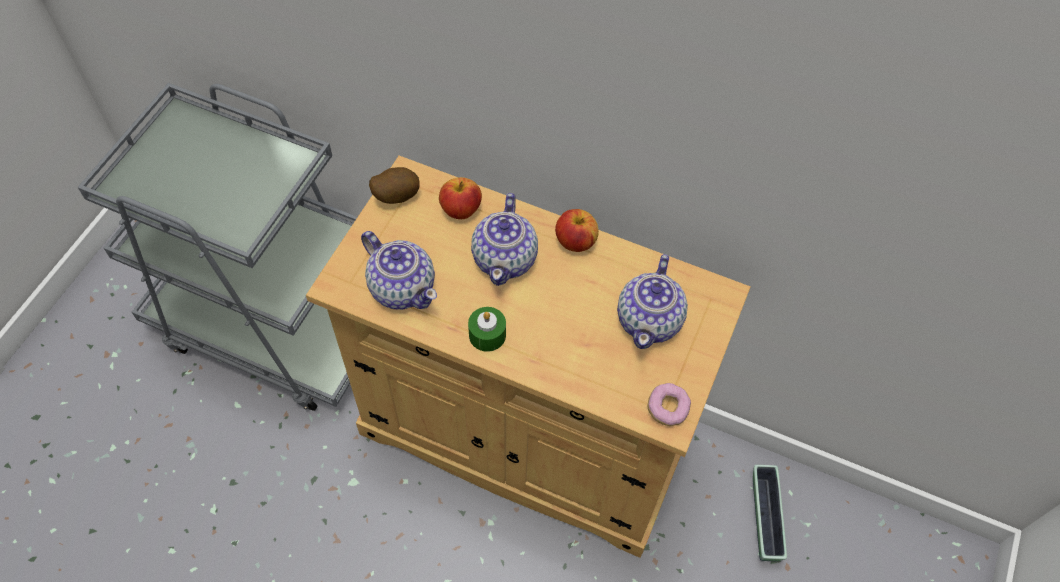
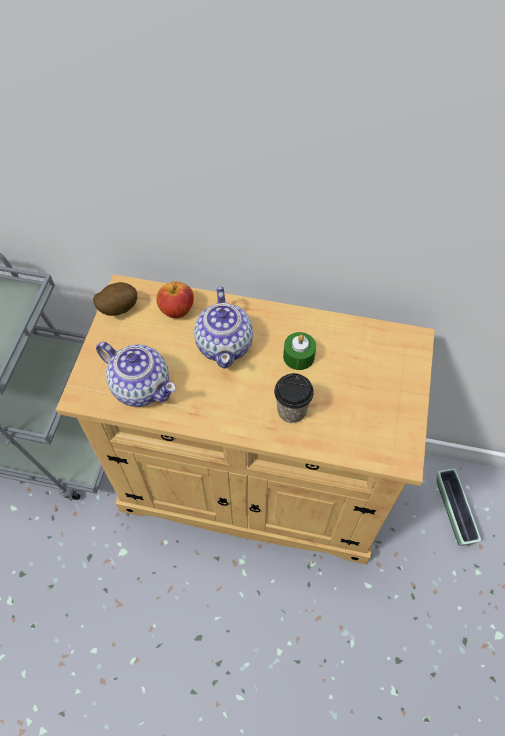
camera: 10 degrees left, 0 degrees up
green candle [468,307,506,352] -> green candle moved to [283,332,316,370]
apple [555,209,599,252] -> none
teapot [617,254,688,349] -> none
donut [647,383,691,426] -> none
none -> cup [274,373,314,423]

